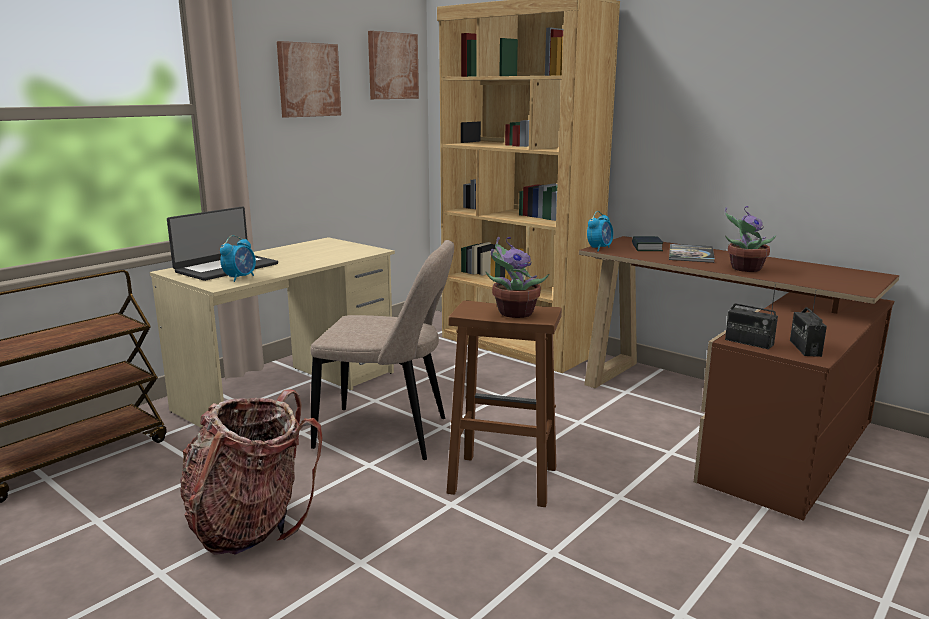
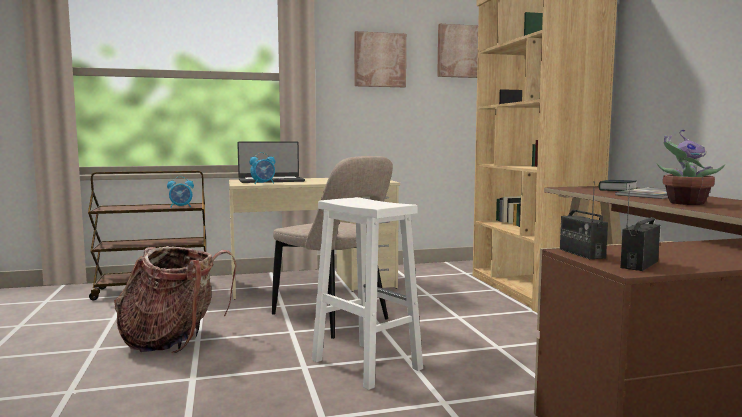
camera: 35 degrees right, 10 degrees down
brown stool [447,300,562,507] -> white stool [312,197,423,390]
potted plant [486,237,549,318] -> none
alarm clock [587,211,613,251] -> alarm clock moved to [167,176,194,208]

